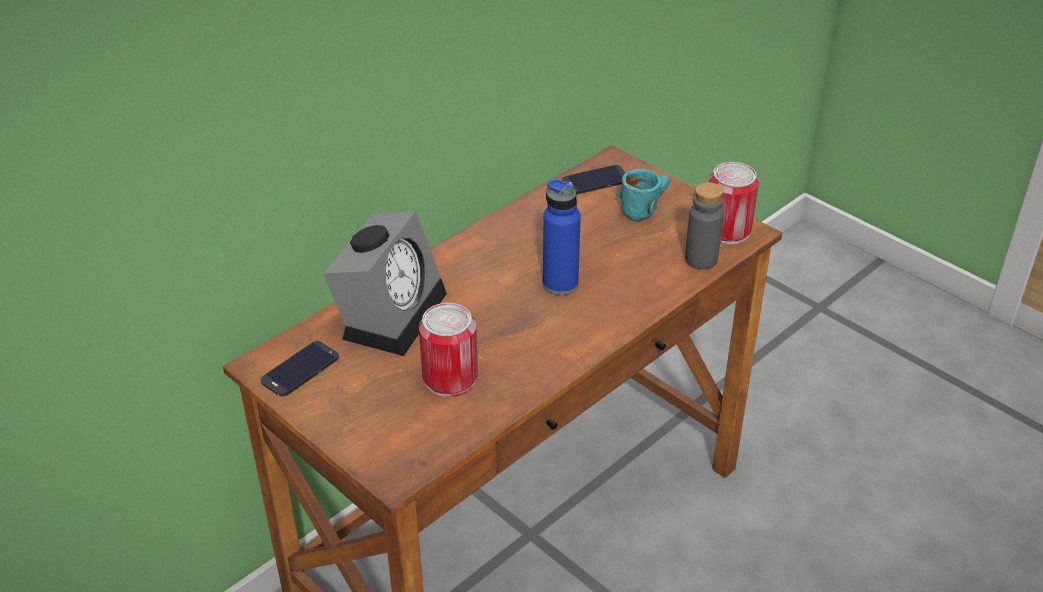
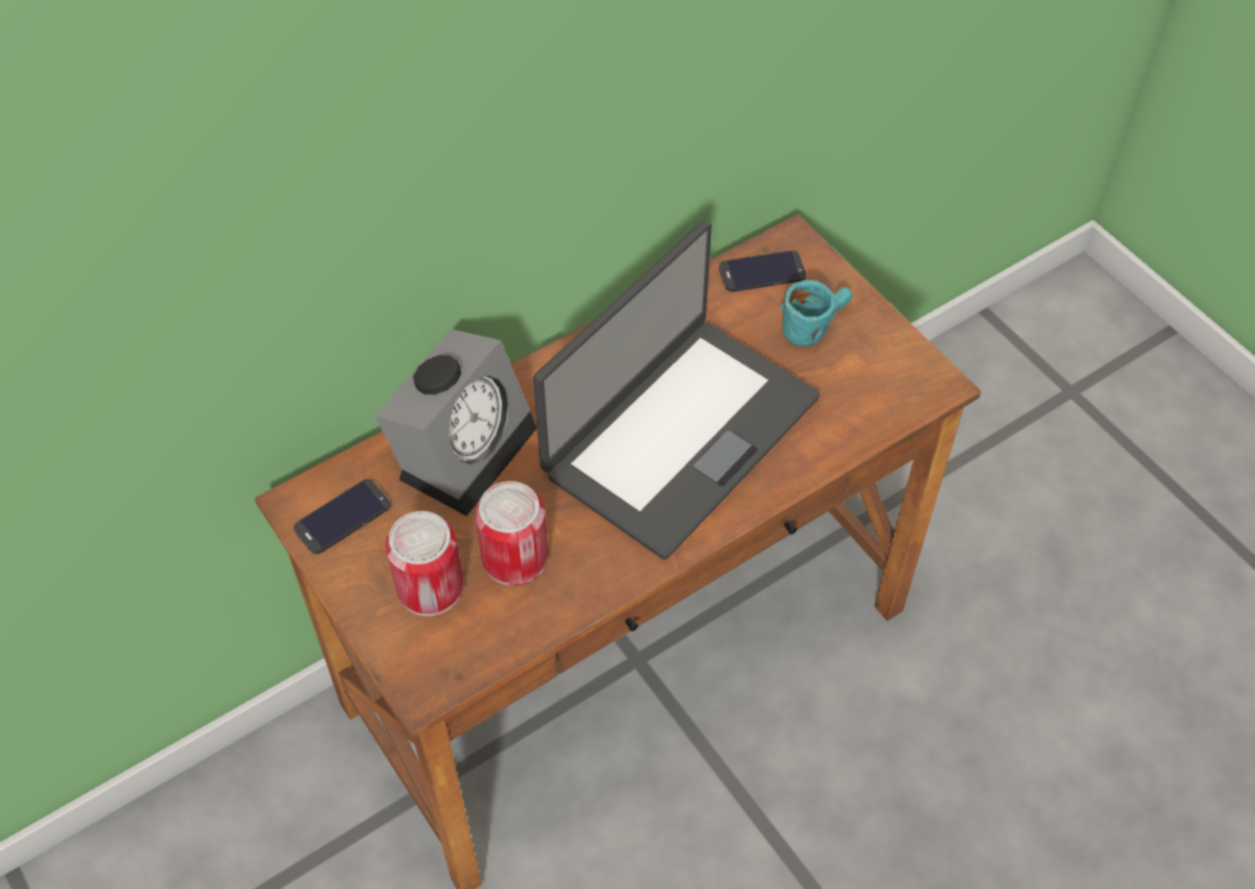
camera: 10 degrees right, 15 degrees up
blue bottle [543,178,581,295] -> laptop [533,220,820,560]
grey bottle [685,182,724,269] -> none
can [709,162,759,244] -> can moved to [385,511,463,616]

